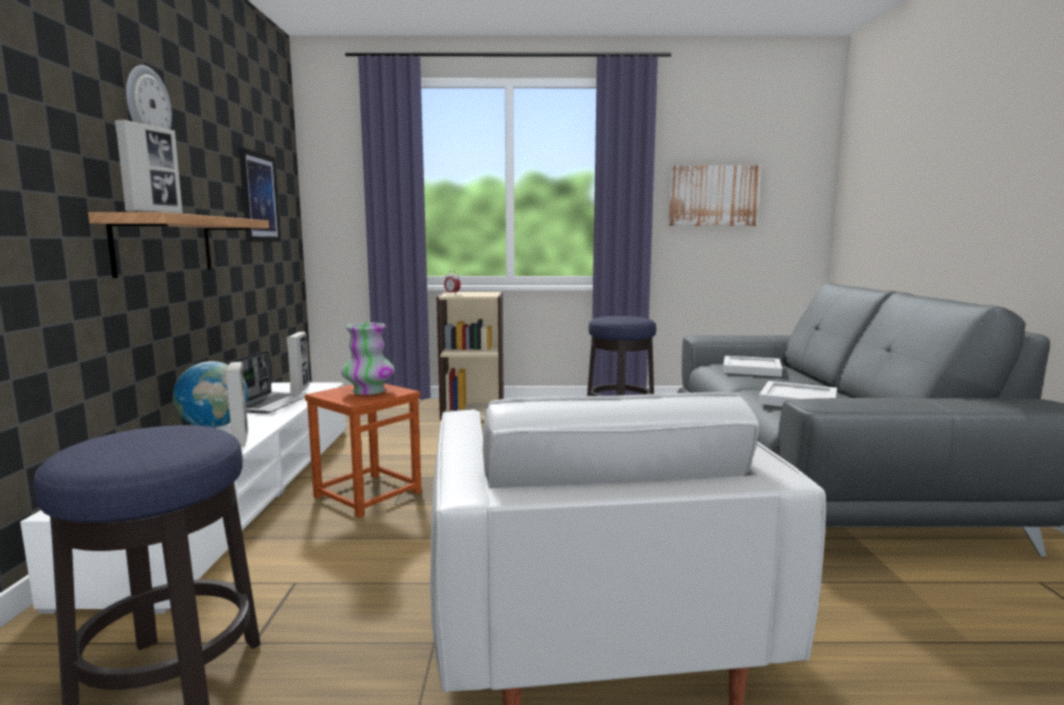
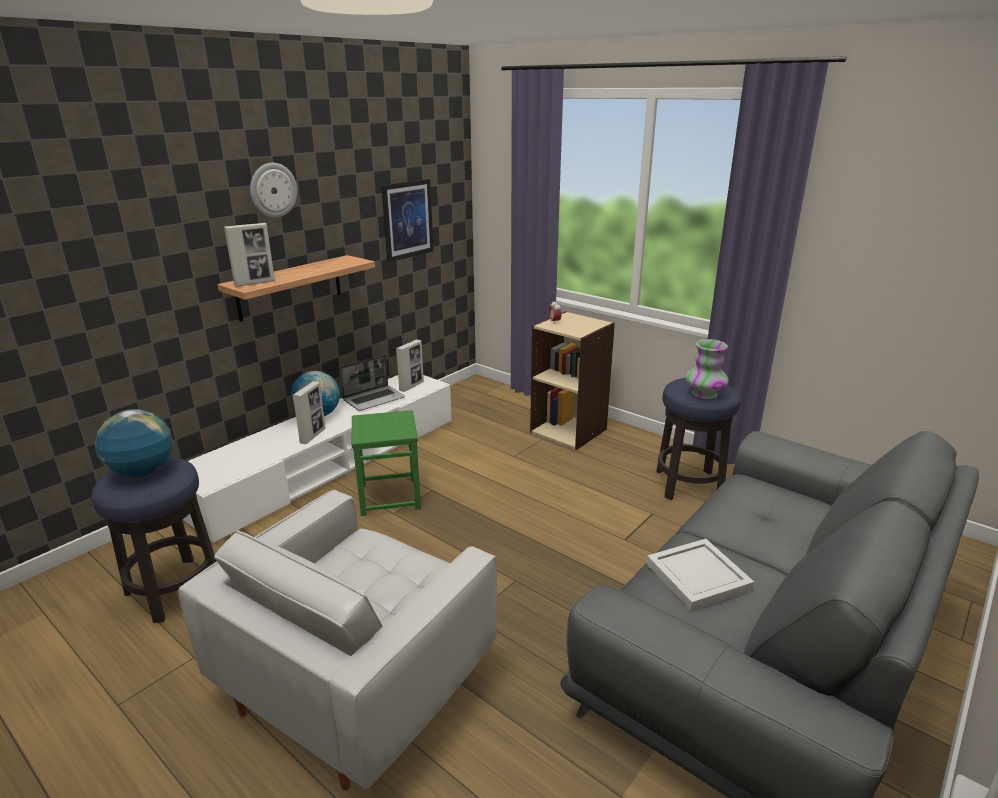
camera: 40 degrees right, 15 degrees up
brown stool [305,383,422,518] -> green stool [352,410,421,516]
vase [341,323,395,395] -> vase moved to [685,339,729,399]
picture [669,165,762,226] -> none
white tray [723,356,782,377] -> none
none -> globe [95,409,173,478]

